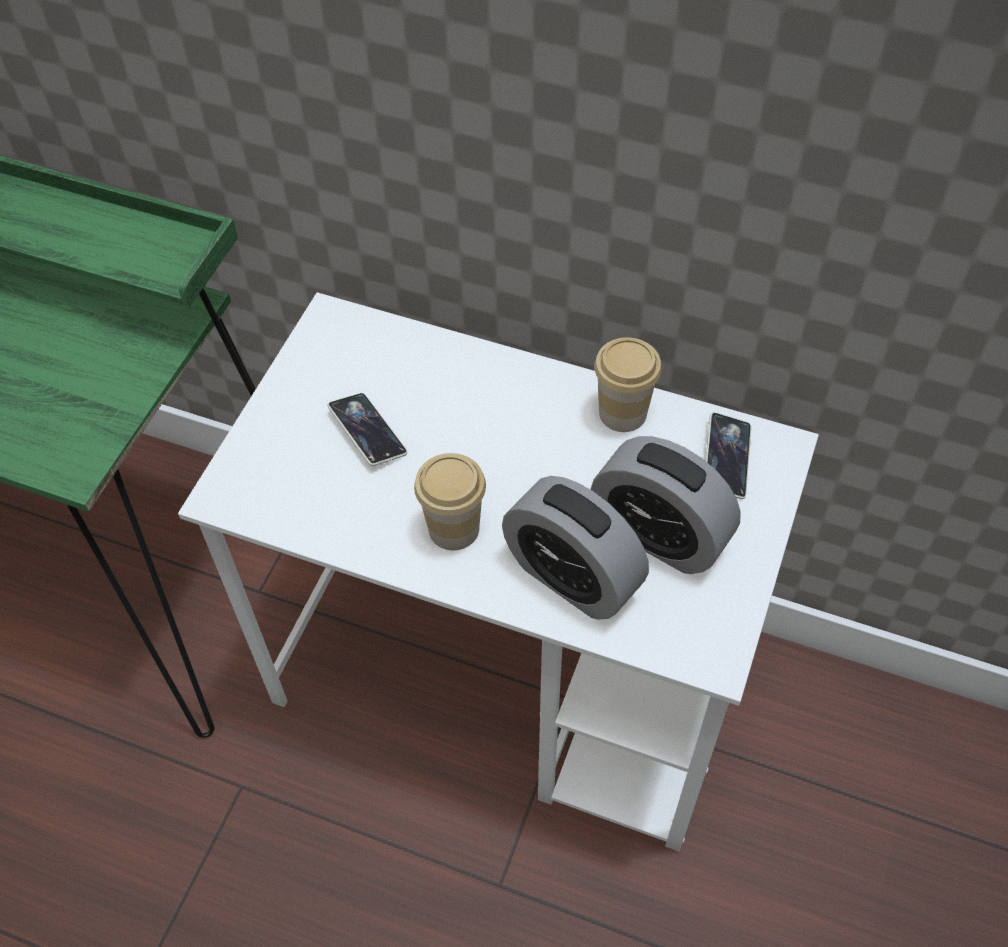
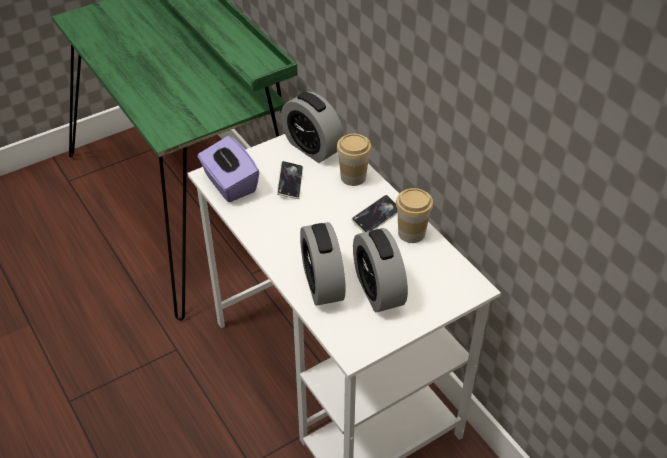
camera: 35 degrees right, 10 degrees down
cup [414,453,486,550] -> cup moved to [337,134,372,186]
phone [705,412,751,499] -> phone moved to [351,195,398,232]
none -> purple tissue box [197,136,259,202]
none -> alarm clock [281,92,344,163]

